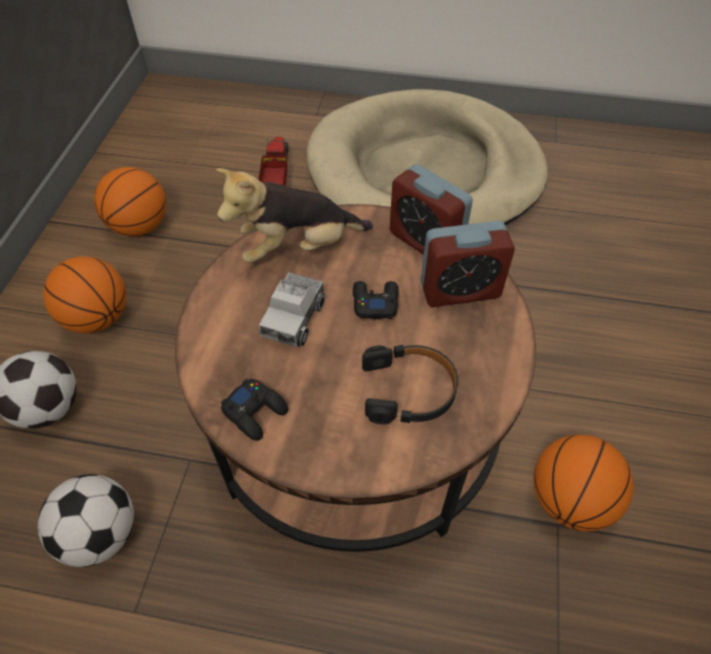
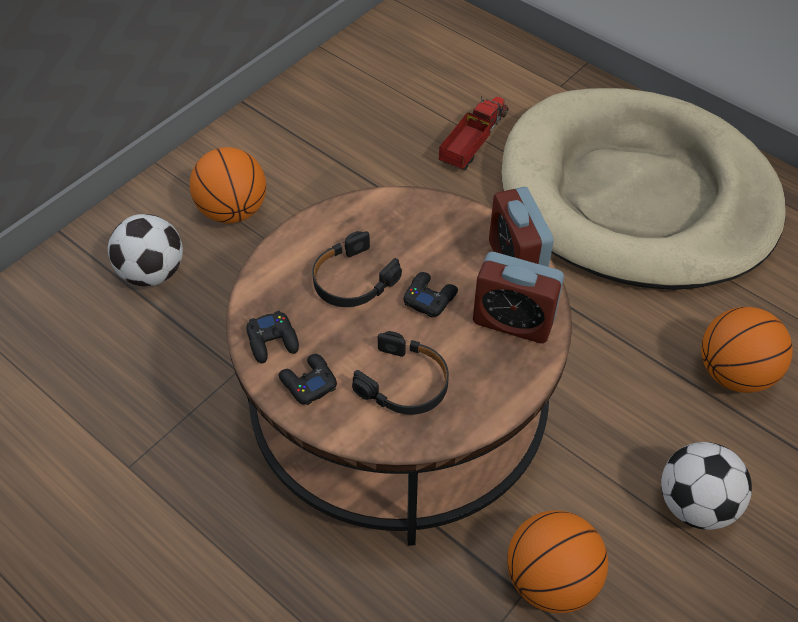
camera: 30 degrees right, 0 degrees up
football [38,474,134,567] -> football moved to [661,442,752,530]
basketball [94,167,166,236] -> basketball moved to [701,307,793,393]
plush toy [216,168,373,263] -> none
toy truck [259,272,325,347] -> black headphones [312,231,402,307]
none -> black game controller [279,354,337,405]

